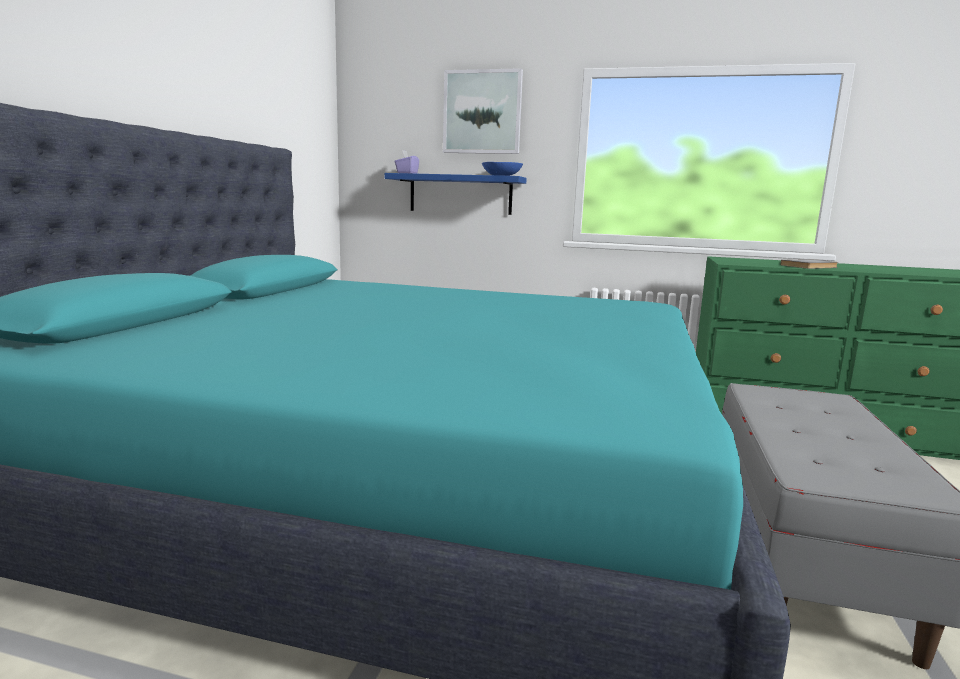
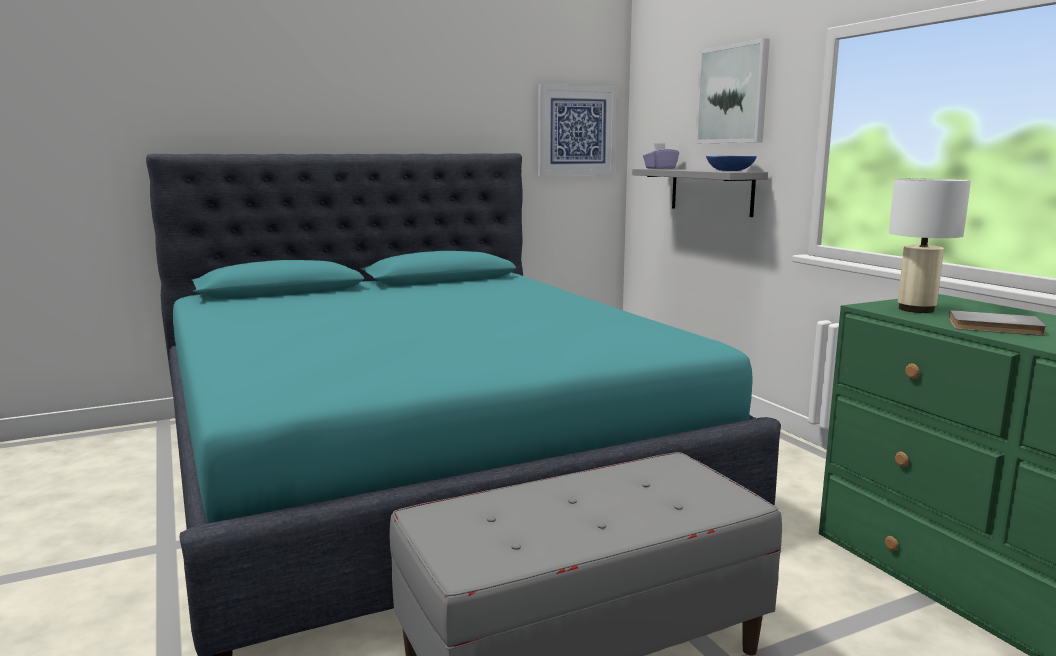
camera: 50 degrees right, 0 degrees up
blue shelf [384,173,527,215] -> grey shelf [632,169,768,217]
none -> picture [538,84,617,176]
none -> white table lamp [889,179,971,313]

